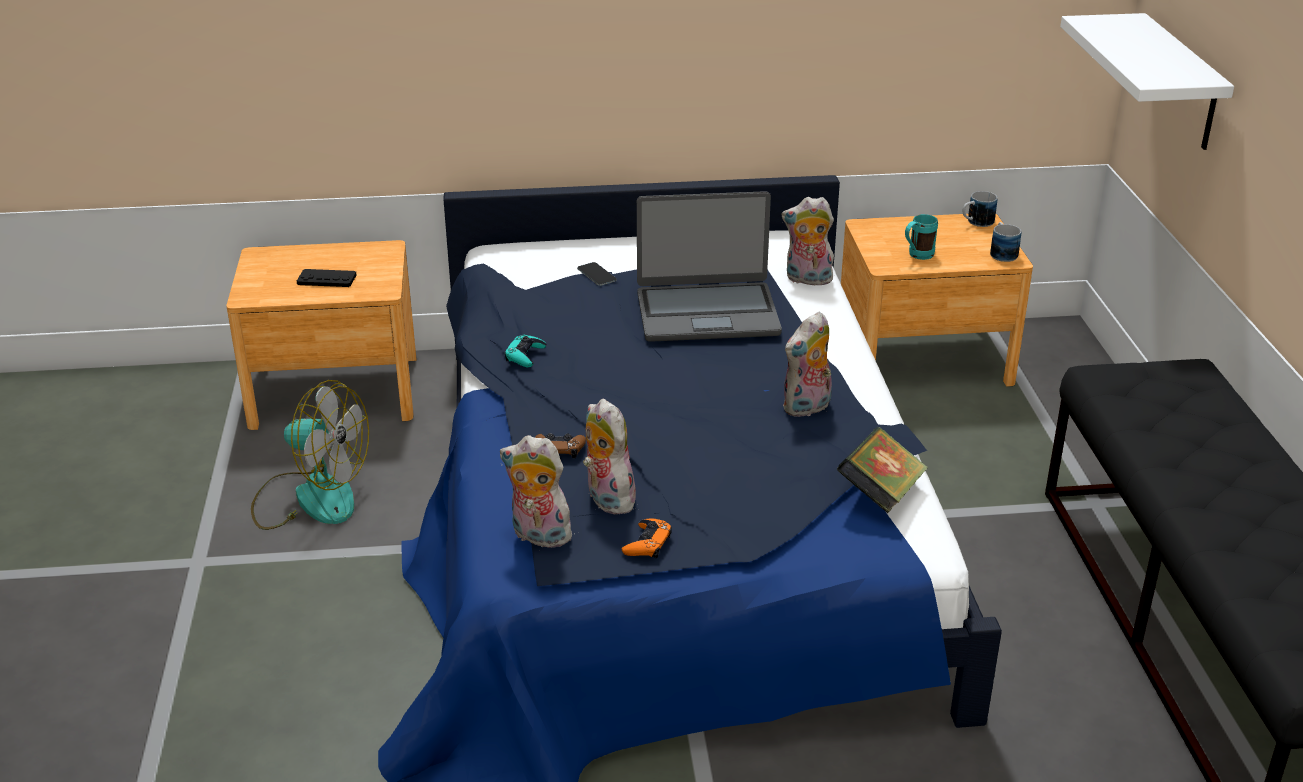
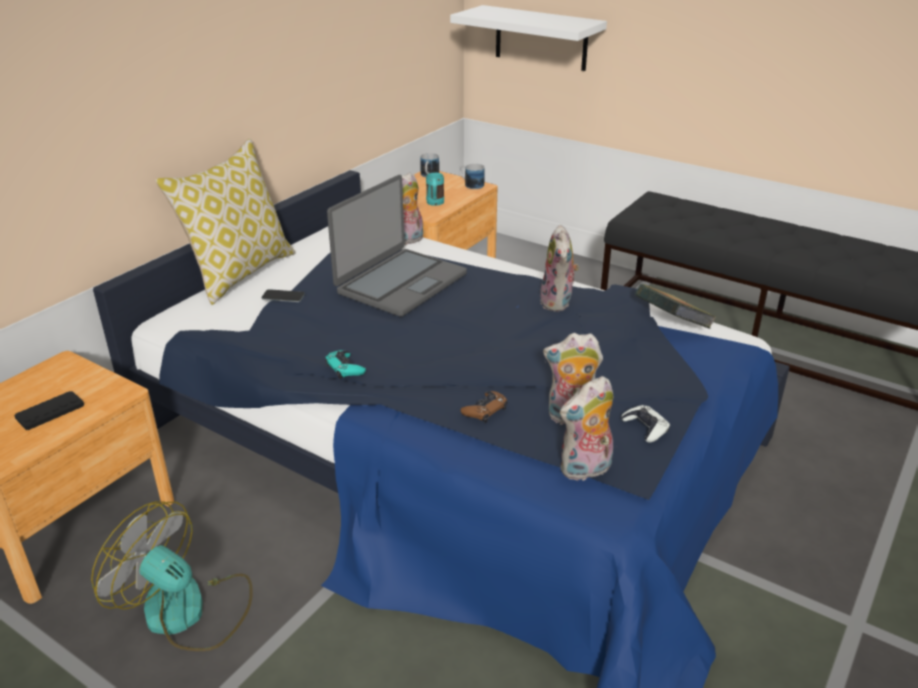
camera: 50 degrees left, 0 degrees up
fan [251,380,369,530] -> fan turned 120 degrees counterclockwise [91,501,253,651]
orange game controller [621,518,672,558] -> white game controller [621,405,670,443]
none -> pillow [155,139,296,305]

